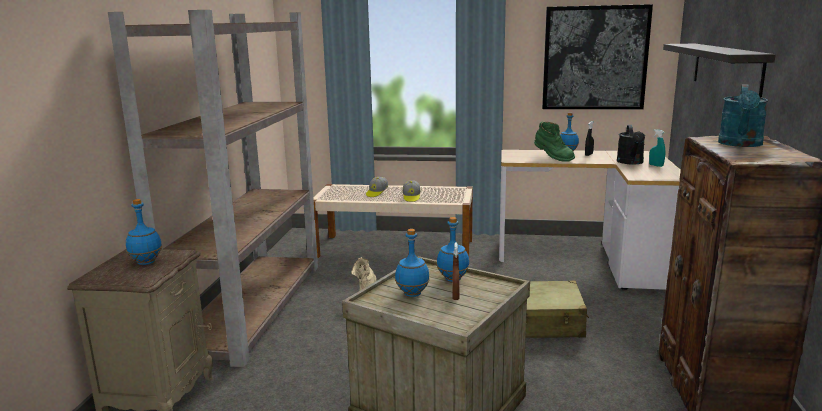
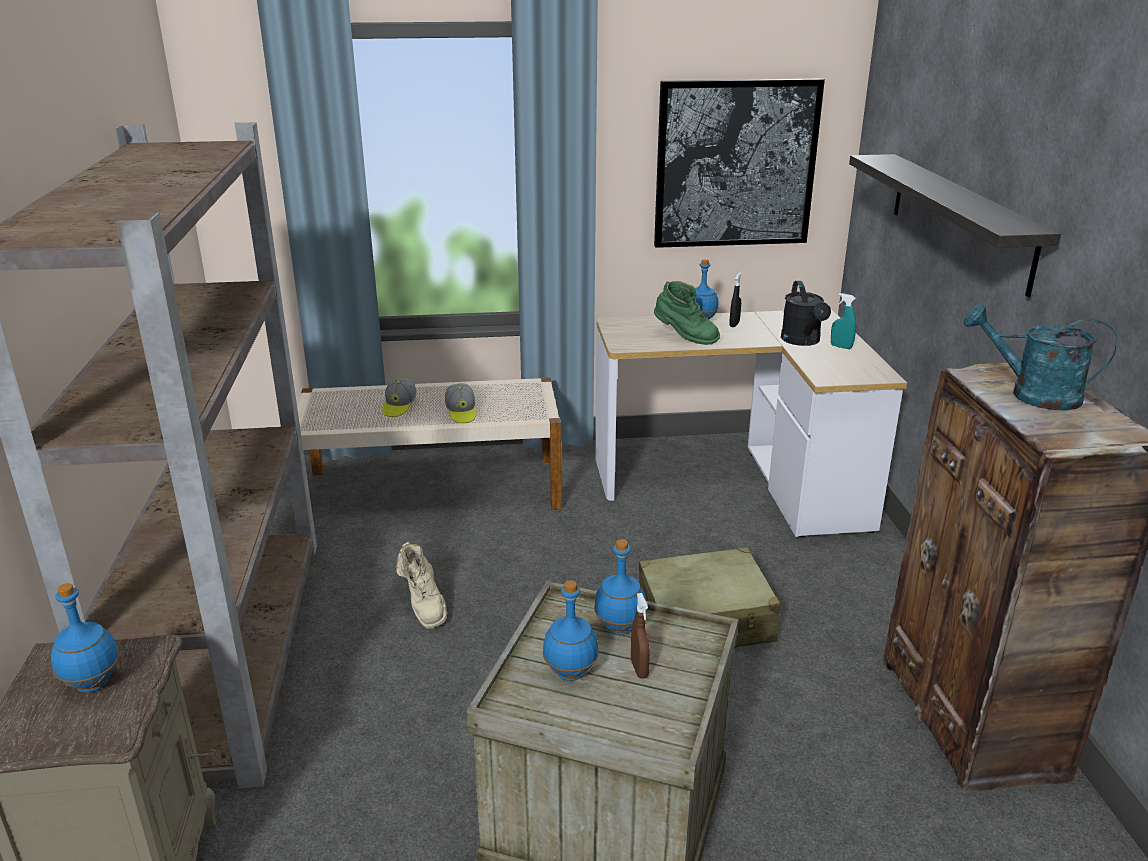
camera: 15 degrees left, 10 degrees up
turquoise watering can [718,84,768,147] -> turquoise watering can turned 105 degrees clockwise [964,303,1117,411]

